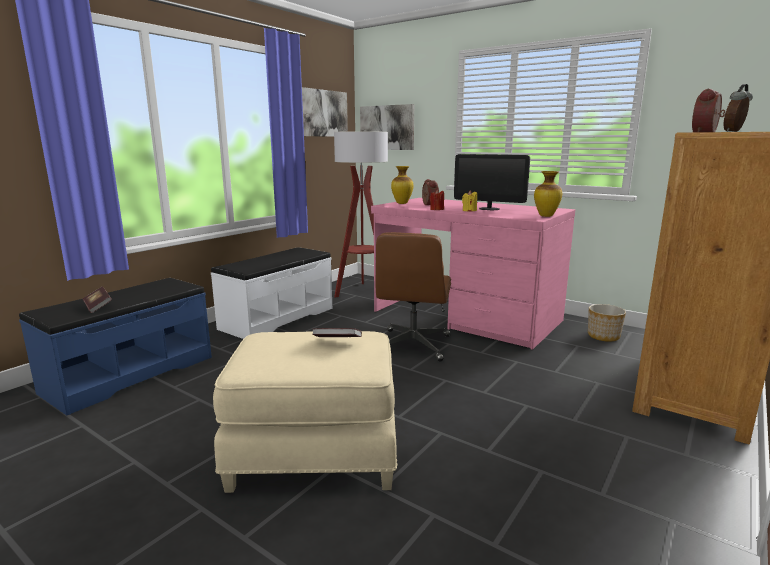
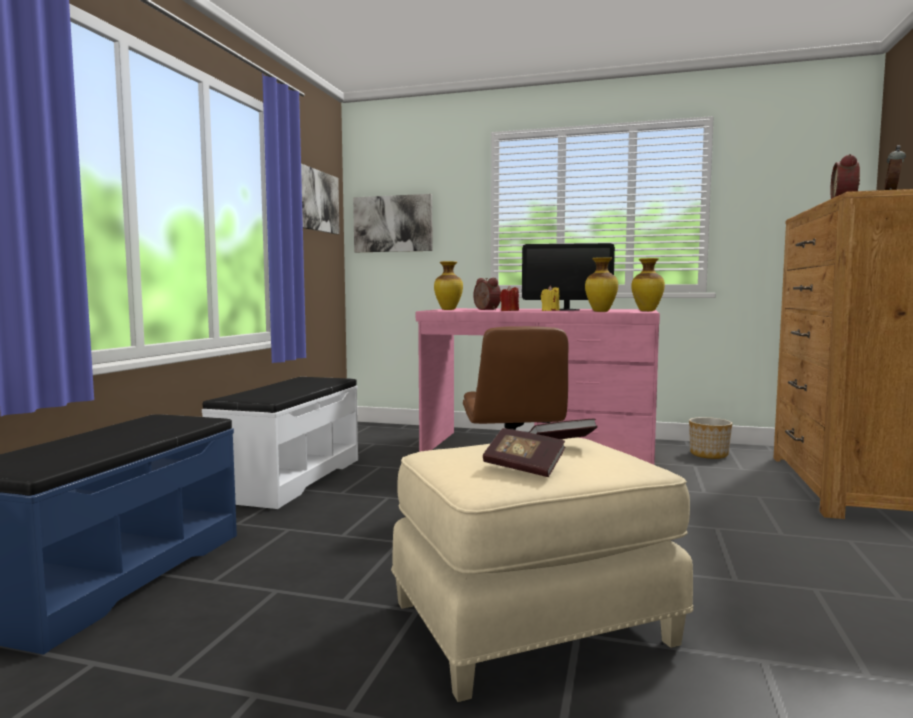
camera: 20 degrees left, 10 degrees down
book [83,286,112,313] -> book moved to [483,428,565,477]
floor lamp [334,131,388,298] -> none
none -> vase [585,257,618,312]

